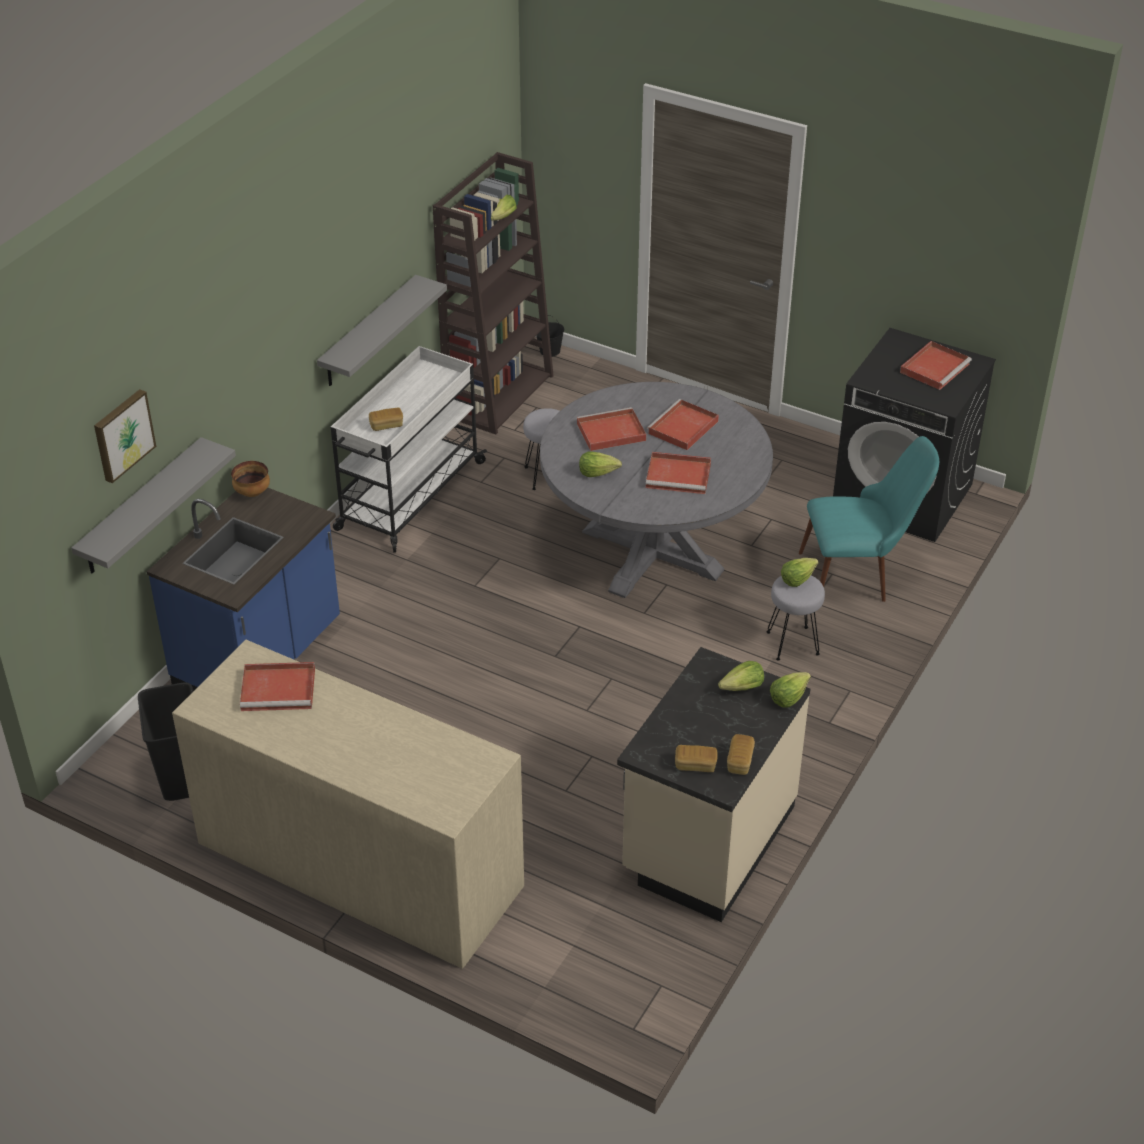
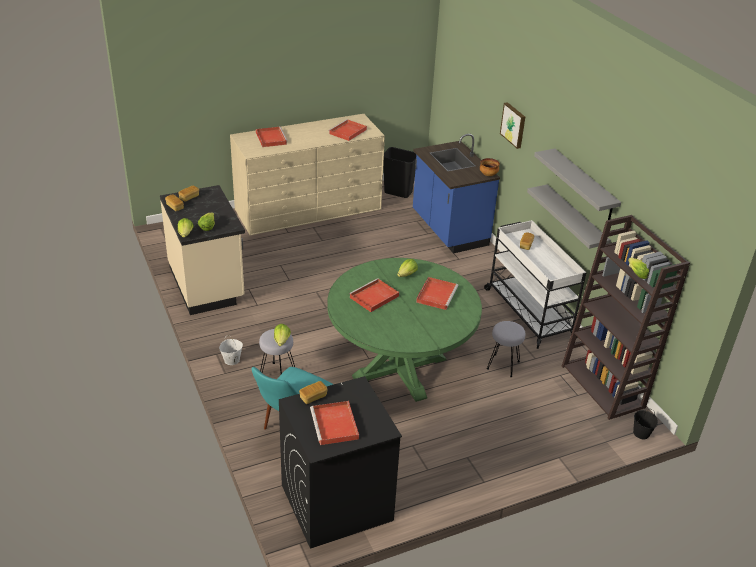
camera: 125 degrees right, 5 degrees down
grey shelf [71,437,236,573] -> grey shelf moved to [534,149,621,220]
picture [94,389,156,483] -> picture moved to [500,102,525,149]
grey dining table [540,382,773,598] -> green dining table [327,258,482,402]
red tray [647,399,719,450] -> red tray moved to [256,127,288,147]
none -> white bucket [219,336,243,365]
none -> bread [299,381,328,404]

